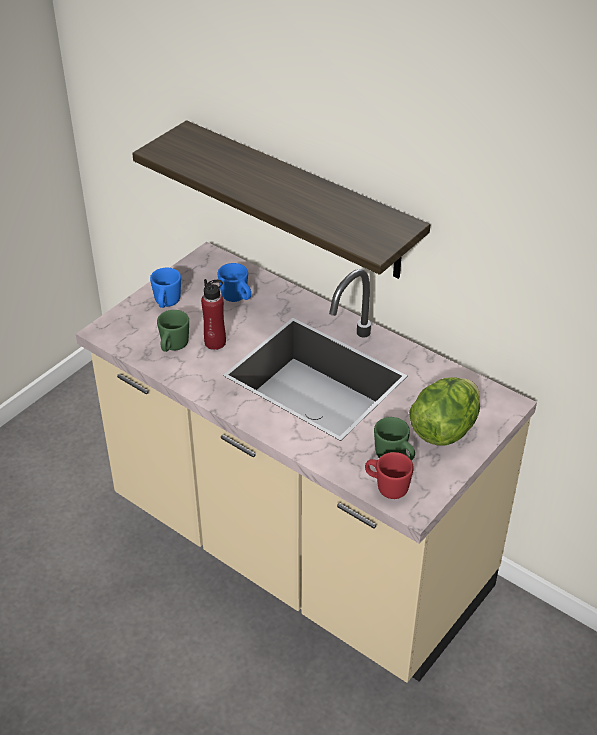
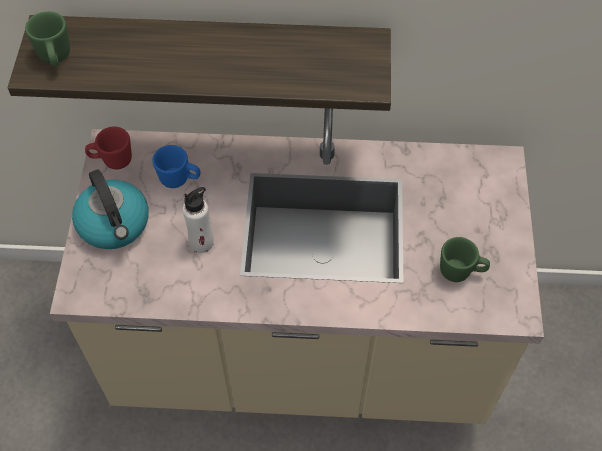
camera: 35 degrees left, 15 degrees up
blue mug [150,268,181,308] -> kettle [72,169,149,249]
green mug [157,310,189,352] -> green mug moved to [25,11,70,67]
red bottle [201,279,226,350] -> white bottle [183,187,214,253]
red mug [365,452,414,499] -> red mug moved to [85,127,132,170]
lettuce [409,377,480,445] -> none

